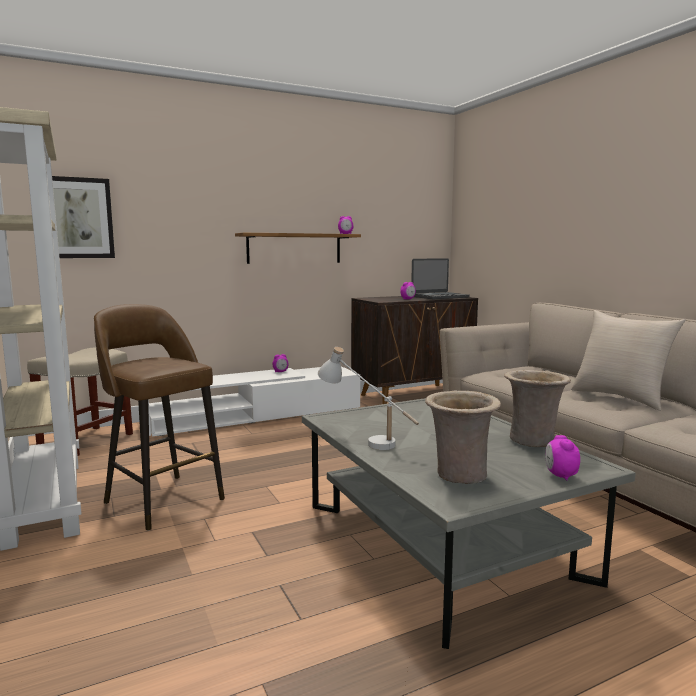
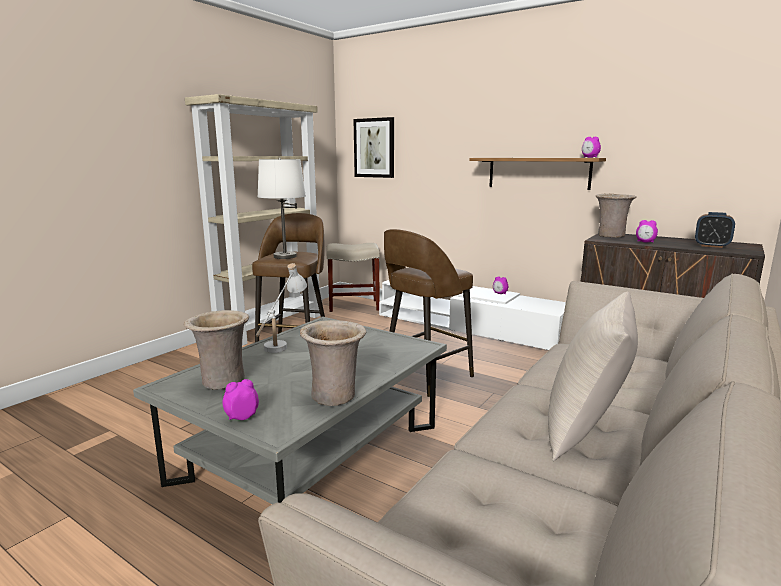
camera: 60 degrees right, 5 degrees up
laptop [411,258,470,299] -> alarm clock [695,212,735,248]
none -> white table lamp [258,158,306,259]
none -> brown stool [384,229,474,397]
none -> beige vase [596,193,637,238]

